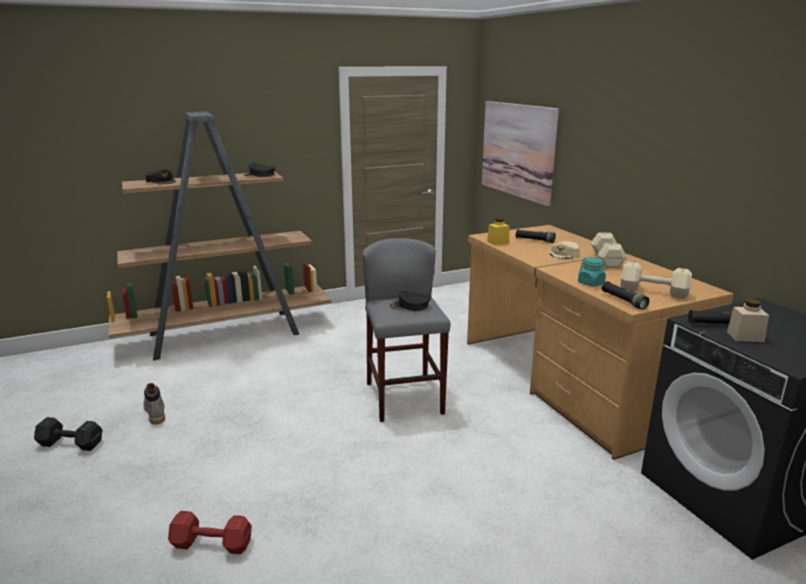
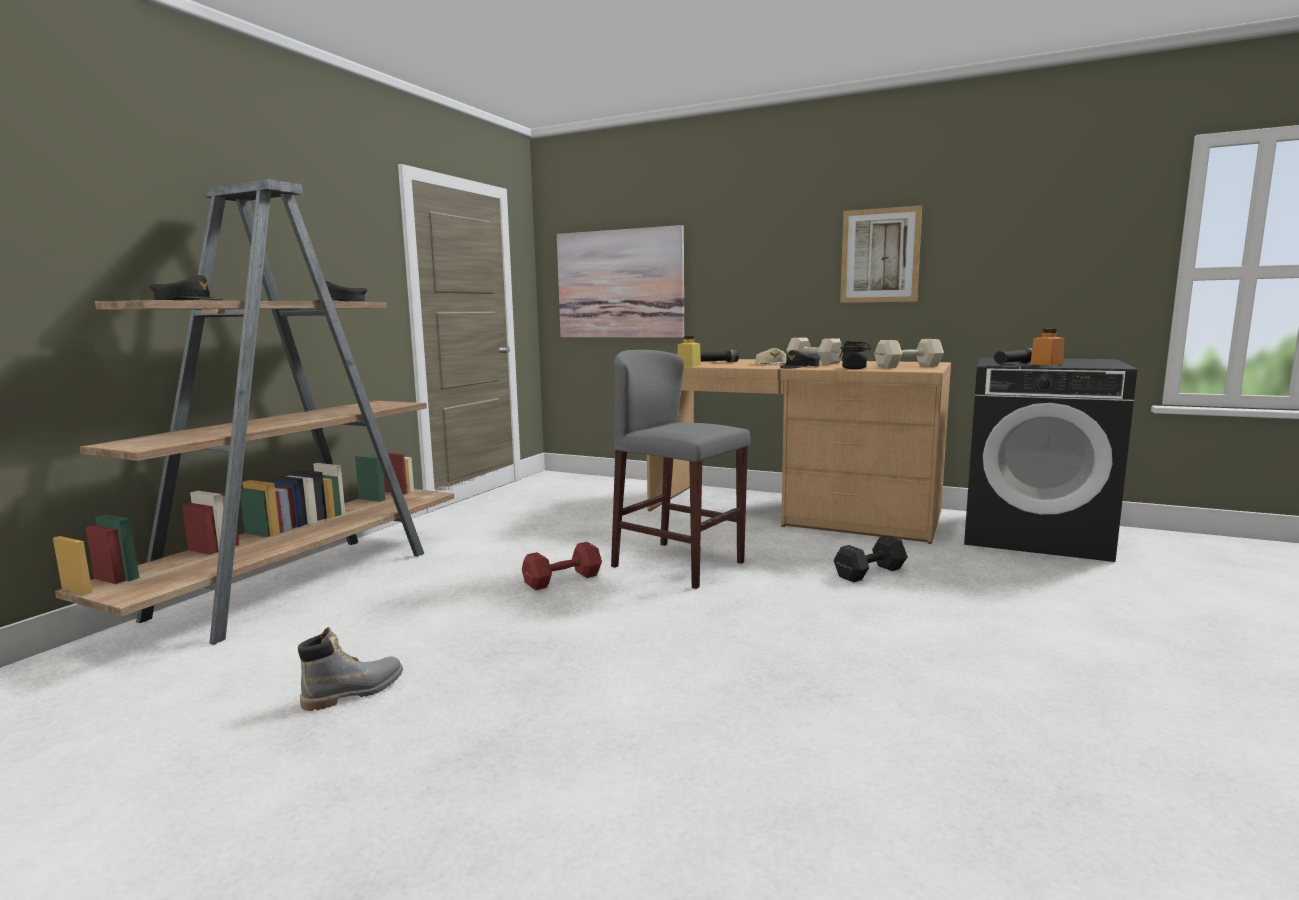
camera: 40 degrees left, 10 degrees down
black dumbbell [34,417,103,451] -> black dumbbell moved to [834,535,908,582]
grey boot [143,383,165,425] -> grey boot turned 120 degrees clockwise [298,627,403,711]
red dumbbell [168,511,252,554] -> red dumbbell moved to [522,542,602,590]
black cap [390,291,431,311] -> black cap moved to [780,350,820,368]
turquoise jar [578,257,607,287] -> black jar [839,341,871,369]
black flashlight [601,281,650,310] -> none
beige jar [727,299,769,342] -> orange jar [1030,329,1064,366]
none -> picture [840,205,922,303]

